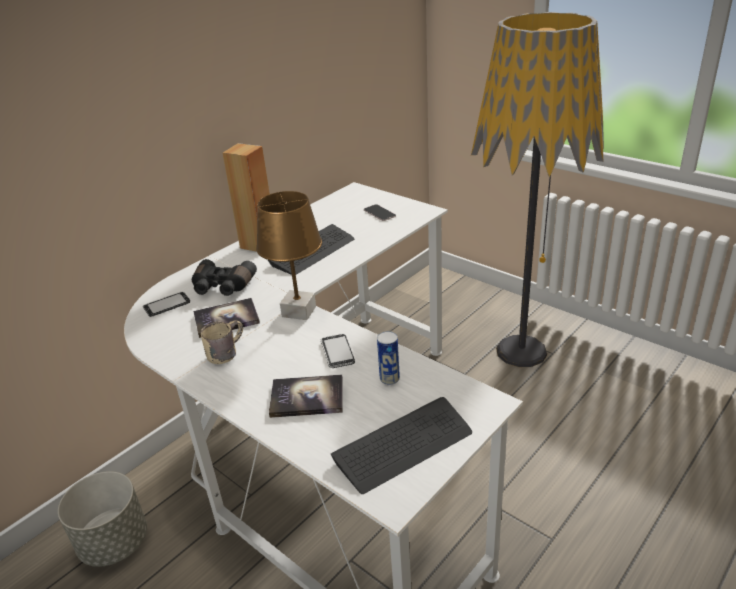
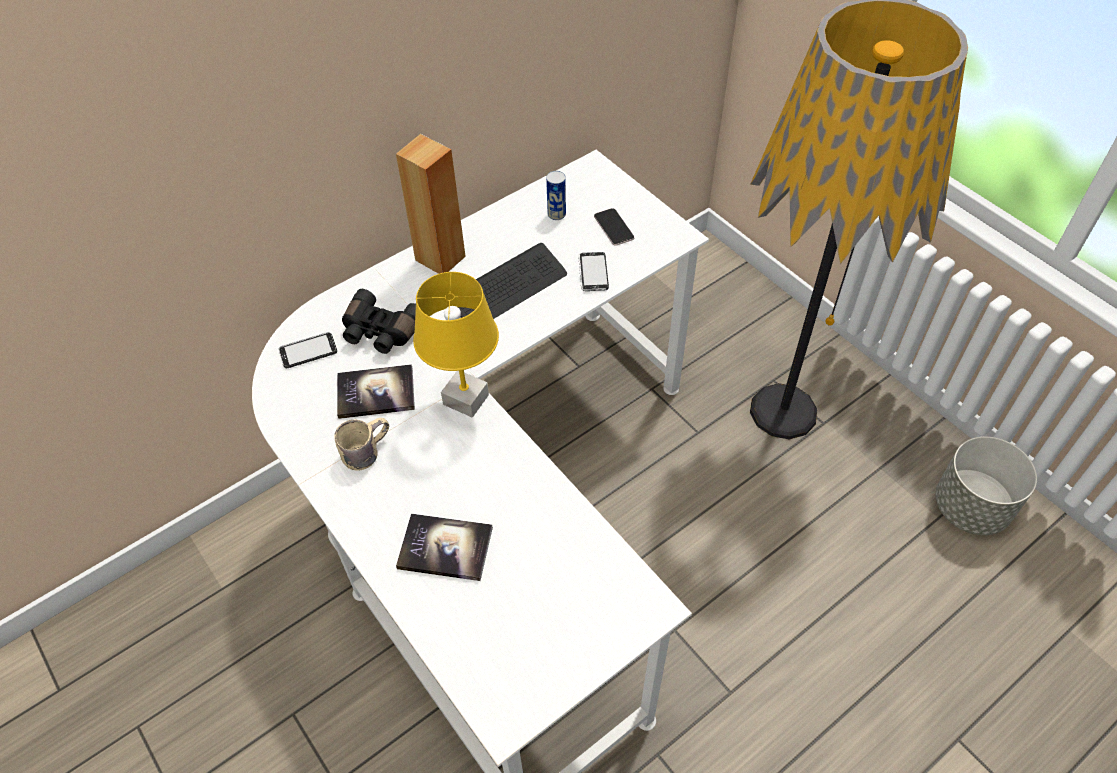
camera: 10 degrees right, 20 degrees up
grey planter [58,471,147,567] -> grey planter moved to [935,437,1037,535]
brown table lamp [256,191,322,320] -> yellow table lamp [413,272,499,417]
phone [321,334,355,368] -> phone moved to [578,252,609,291]
keyboard [331,397,472,494] -> none
can [377,331,400,385] -> can moved to [546,171,566,220]

